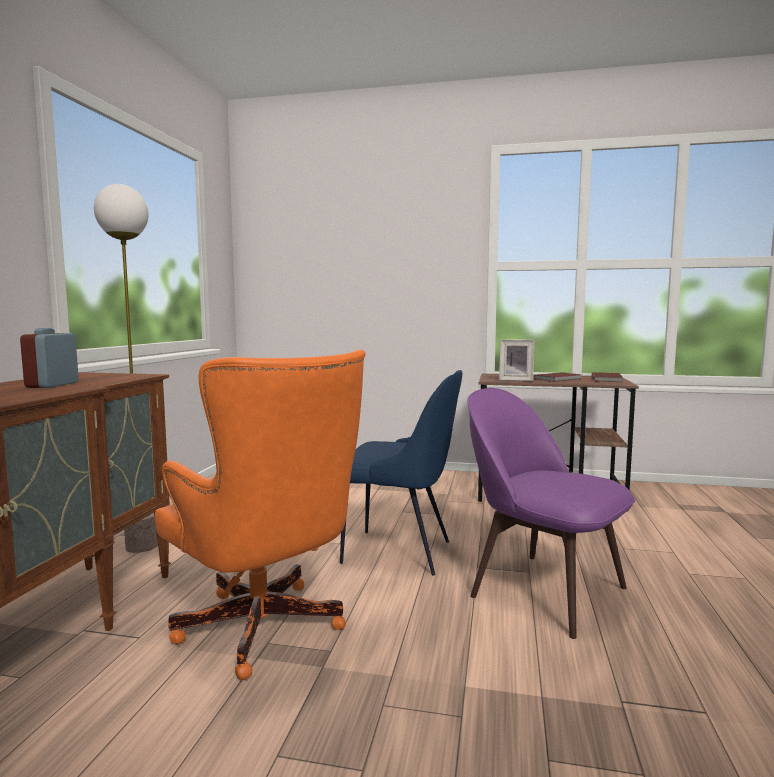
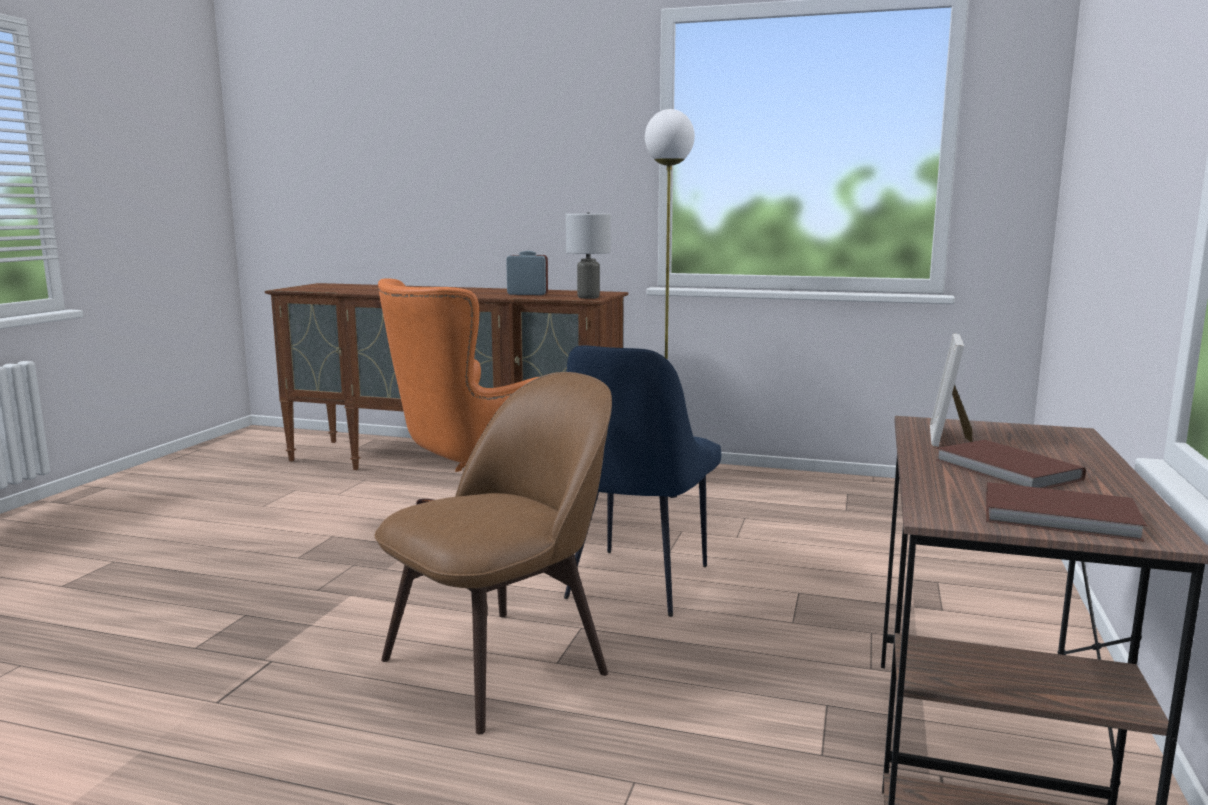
camera: 95 degrees right, 5 degrees up
purple chair [468,388,635,639] -> brown chair [375,372,612,735]
none -> white table lamp [566,212,611,299]

